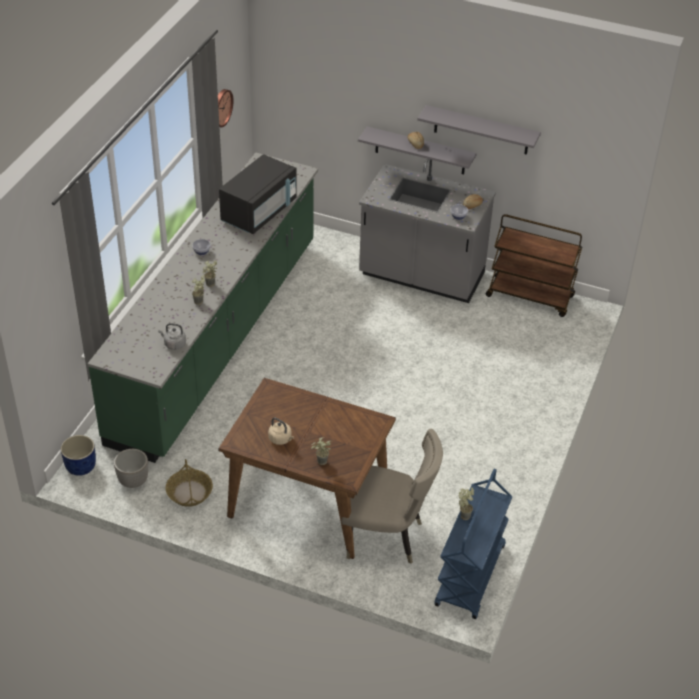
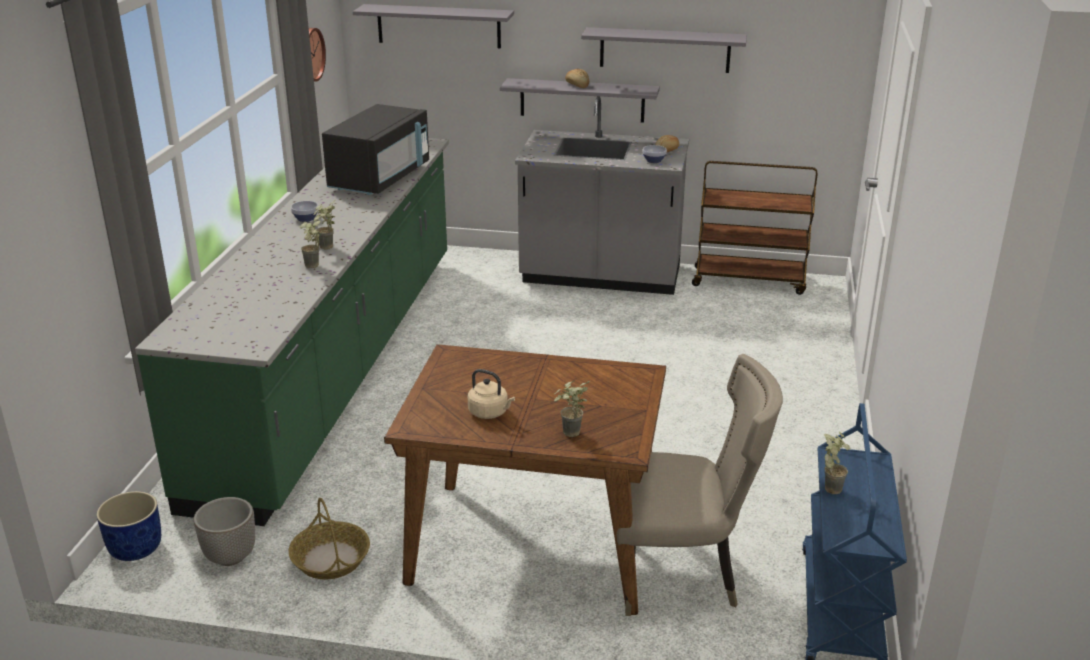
camera: 10 degrees left, 15 degrees down
grey kettle [158,323,186,350] -> none
none -> grey shelf [353,4,514,48]

